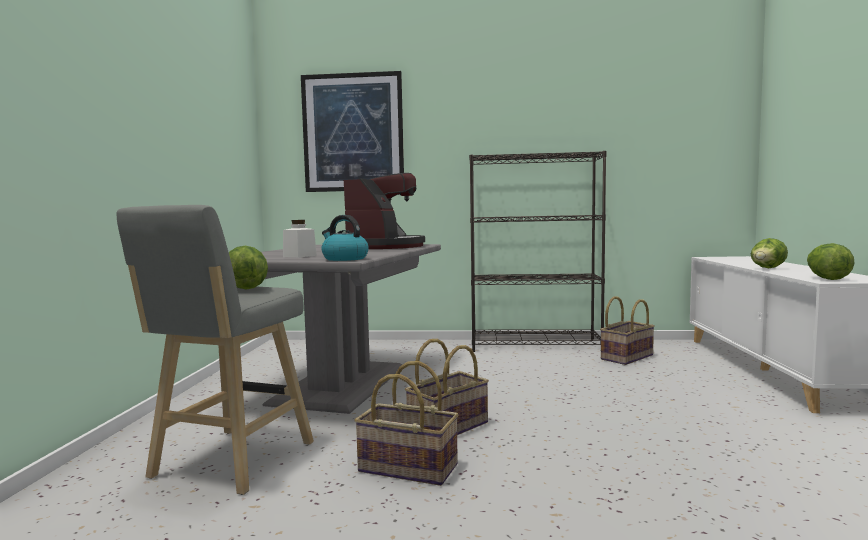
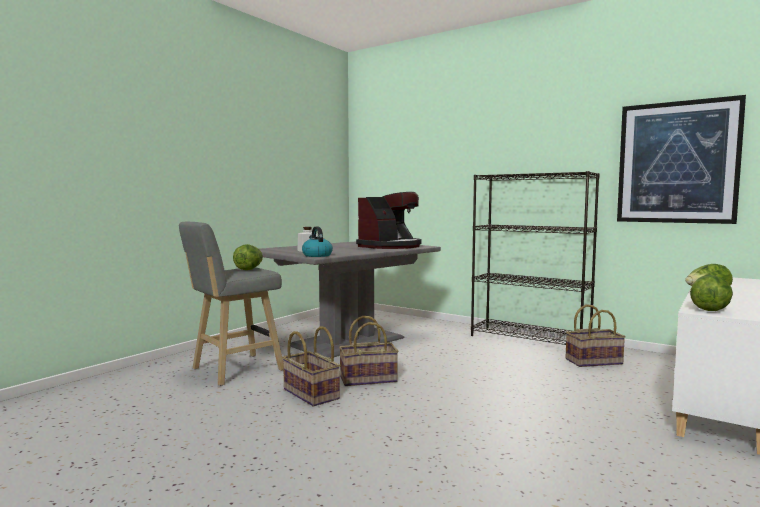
camera: 30 degrees right, 0 degrees up
picture [301,71,404,192] -> picture moved to [617,95,746,224]

